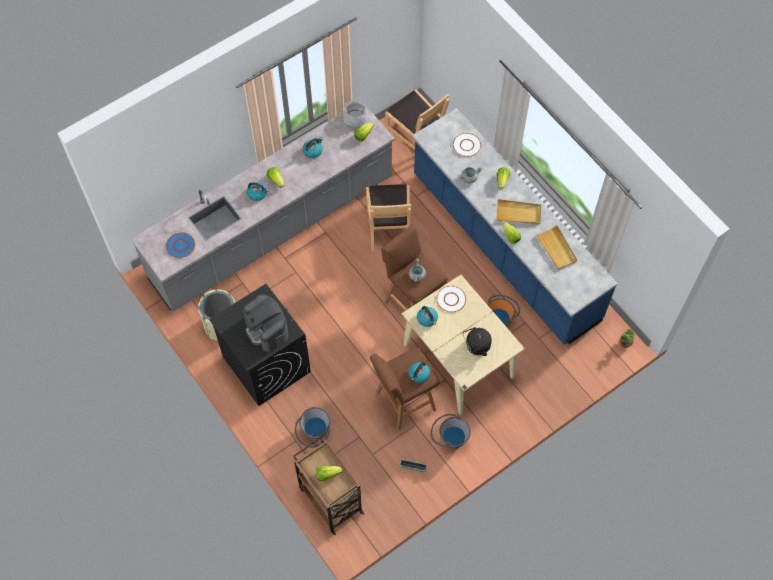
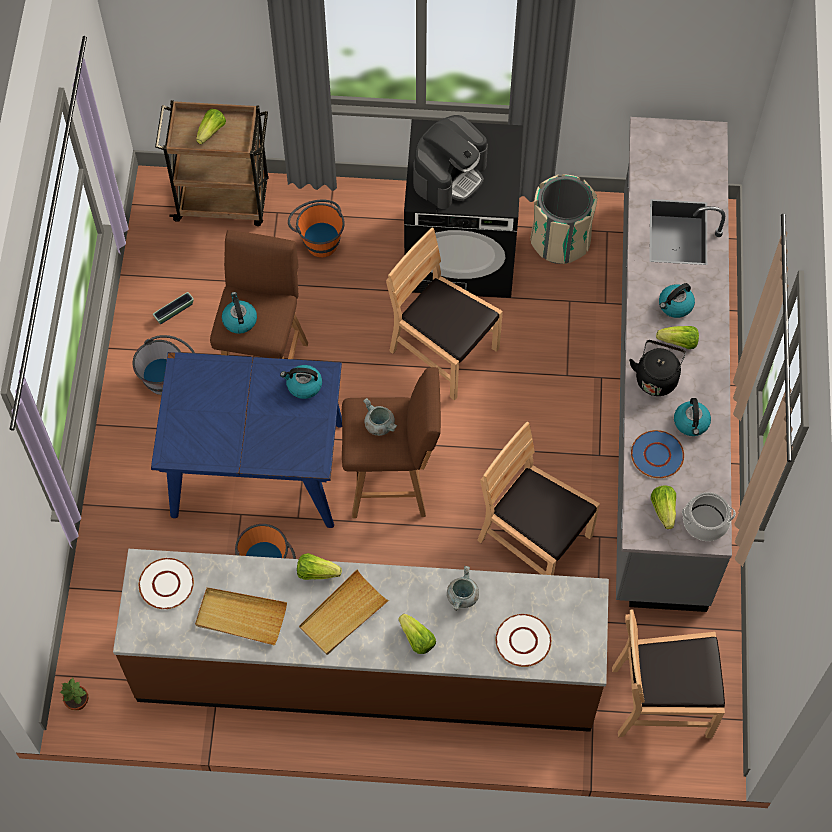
camera: 130 degrees right, 0 degrees up
blue plate [166,232,195,258] -> blue plate moved to [631,430,684,478]
coffee machine [244,294,288,352] -> coffee machine turned 120 degrees clockwise [413,115,488,209]
grey bucket [295,407,330,448] -> orange bucket [288,199,345,257]
beige dining table [401,274,525,415] -> blue dining table [151,352,342,528]
blue counter [412,108,618,345] -> brown counter [113,549,609,732]
white plate [436,286,466,312] -> white plate moved to [139,558,194,609]
black kettle [463,327,492,356] -> black kettle moved to [629,340,686,396]
none -> brown chair [386,228,503,401]

